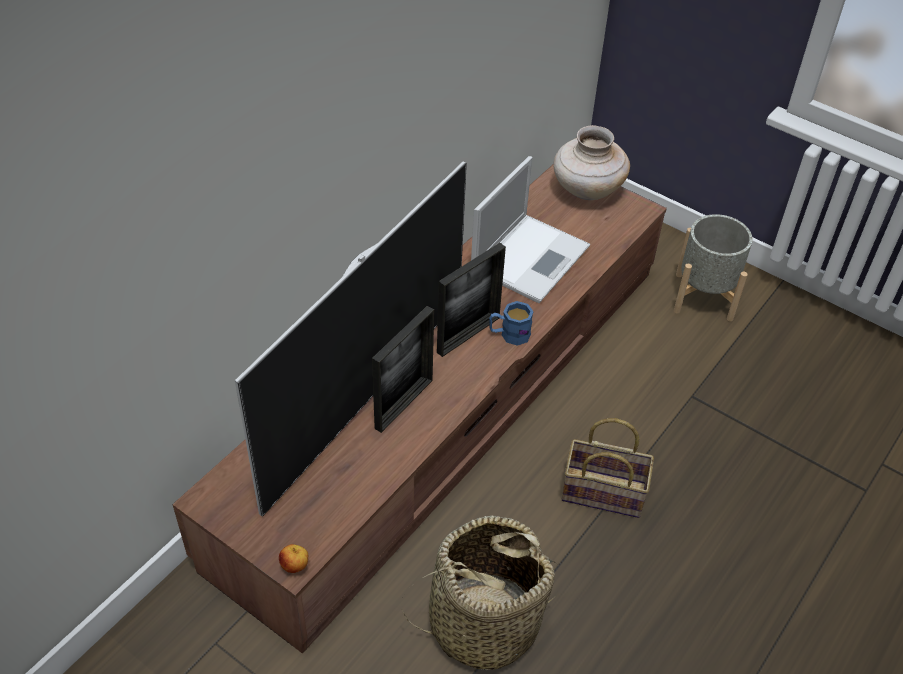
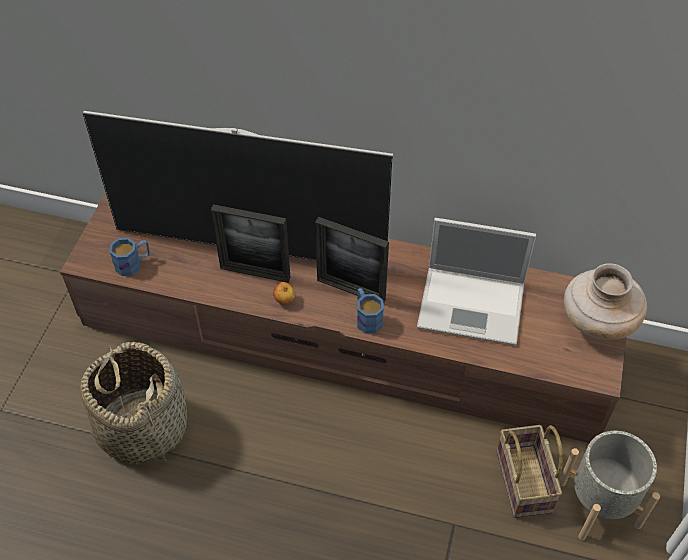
camera: 70 degrees right, 5 degrees up
apple [279,544,308,573] -> apple moved to [273,282,295,305]
basket [562,418,654,518] -> basket moved to [496,425,563,518]
none -> blue mug [109,238,150,276]

